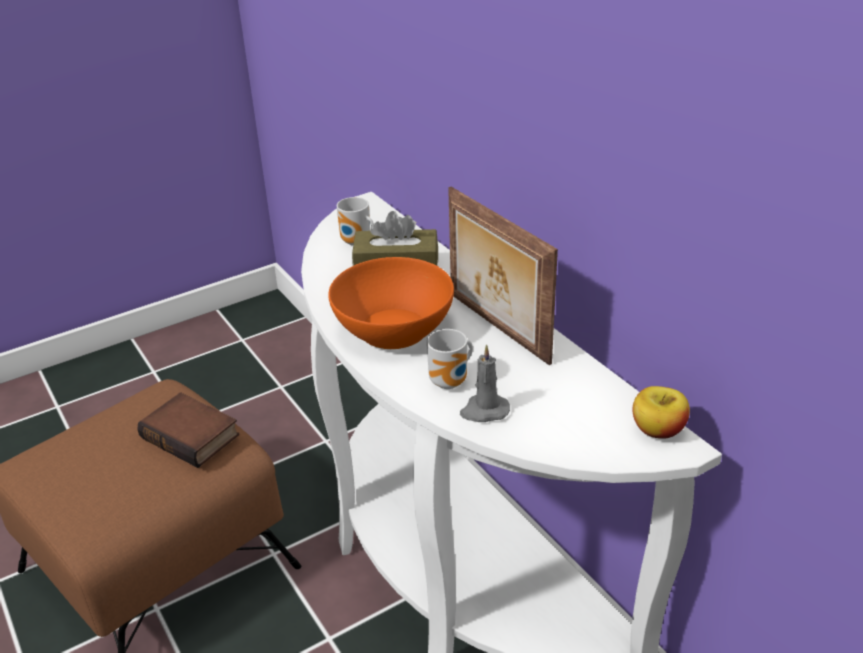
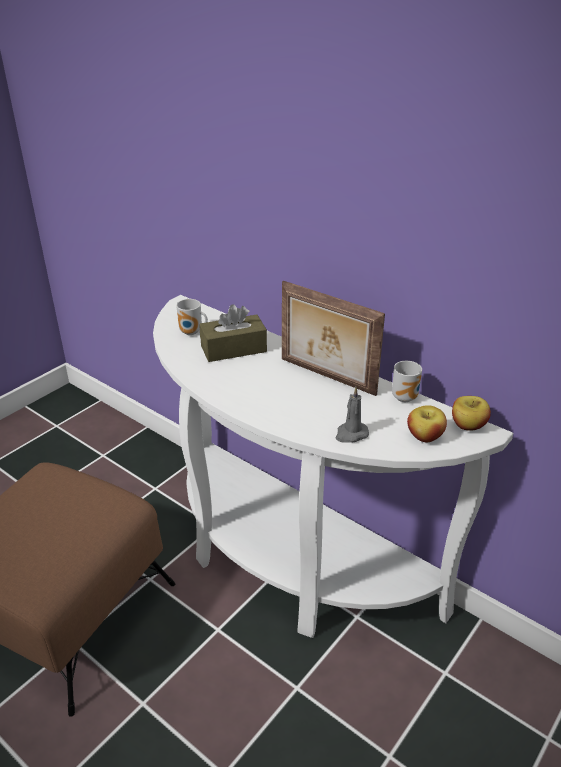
camera: 20 degrees left, 0 degrees up
book [137,393,239,468] -> none
orange bowl [328,257,454,349] -> none
mug [427,329,473,389] -> mug moved to [392,361,422,402]
none -> apple [407,405,447,442]

